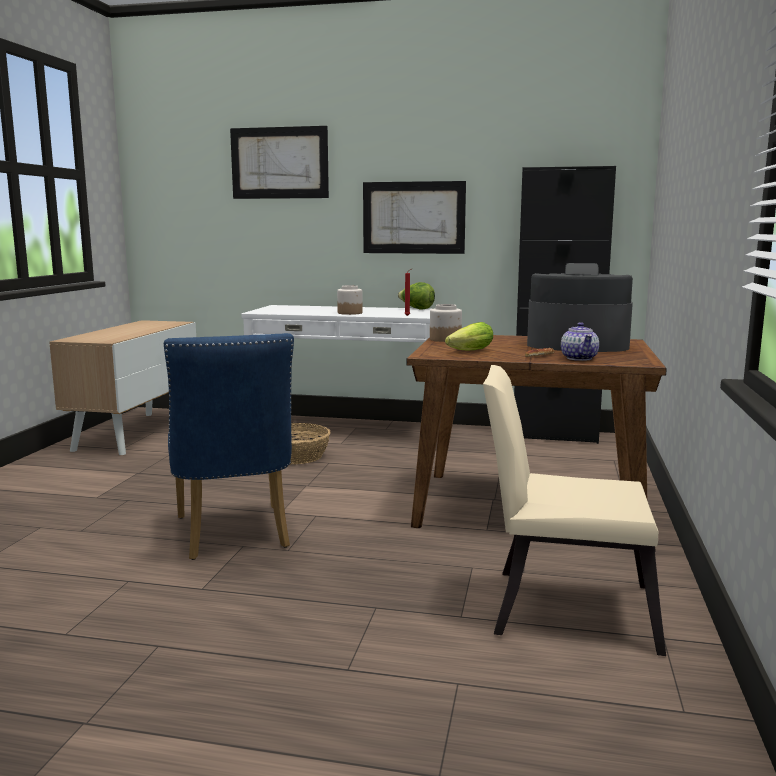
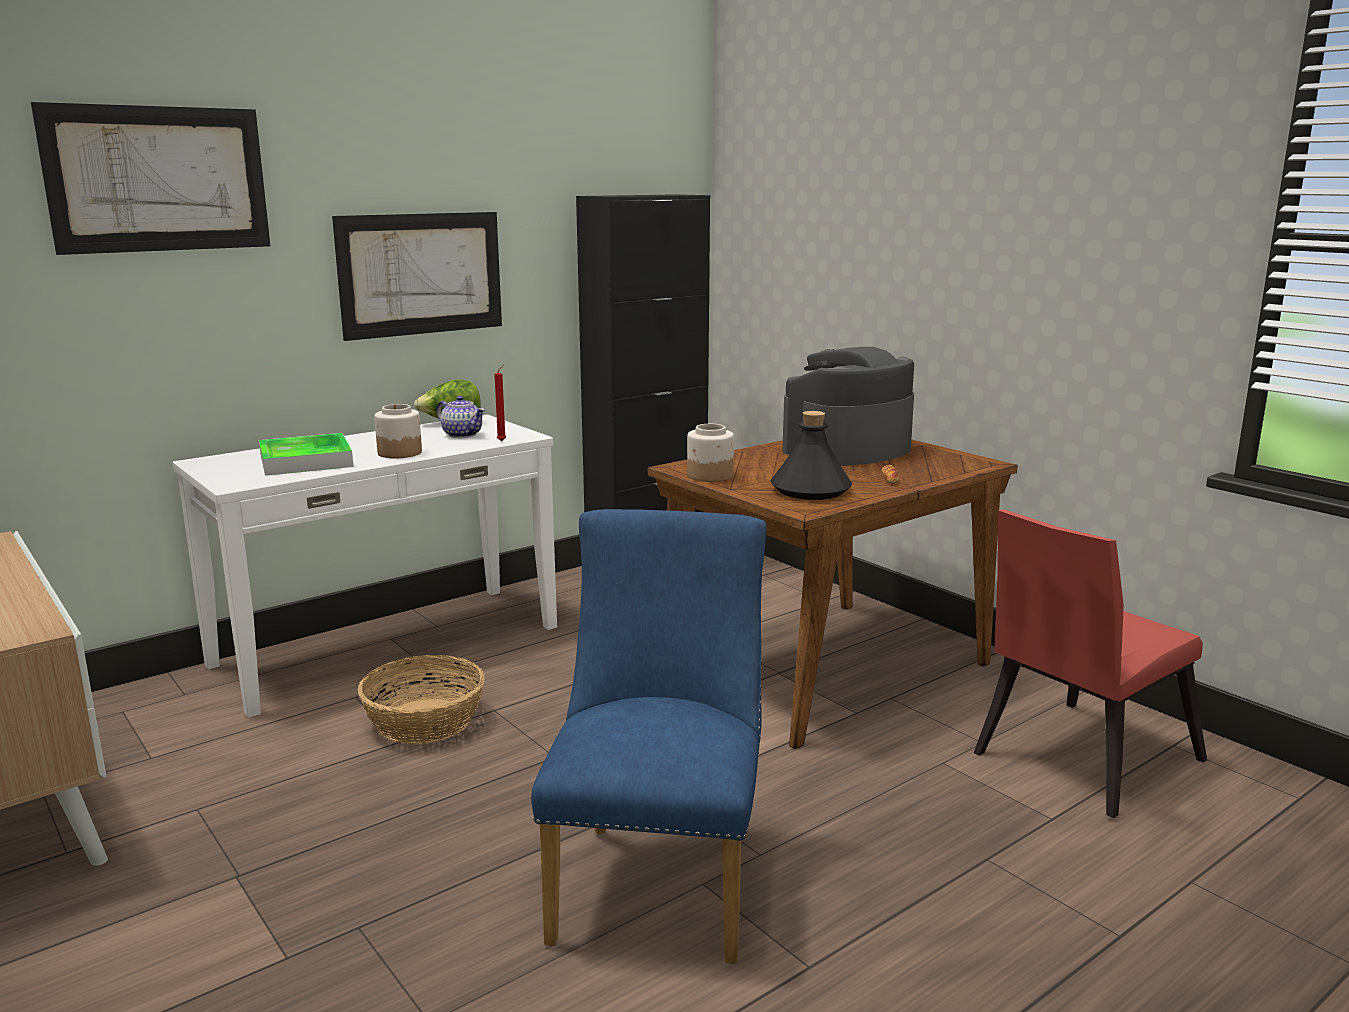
camera: 50 degrees left, 5 degrees up
blue chair [164,333,294,560] -> blue chair turned 105 degrees counterclockwise [531,509,767,964]
lettuce [445,322,493,351] -> black bottle [770,411,852,500]
beige chair [483,365,666,656] -> red chair [974,510,1207,818]
teapot [561,322,599,361] -> teapot moved to [437,396,485,438]
none -> tray [259,433,354,476]

